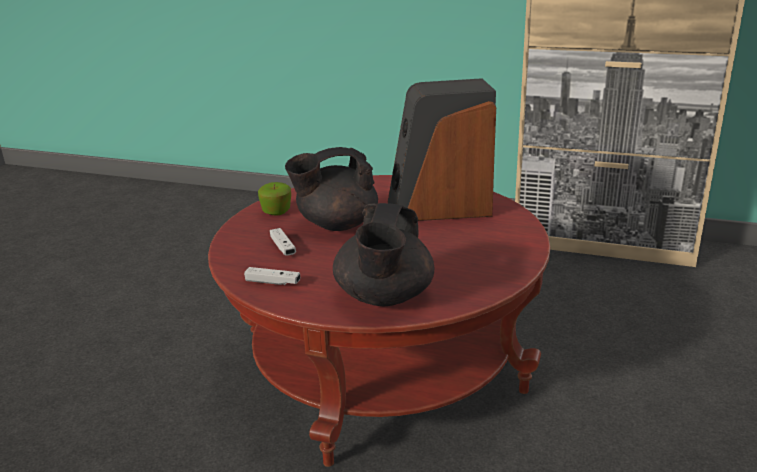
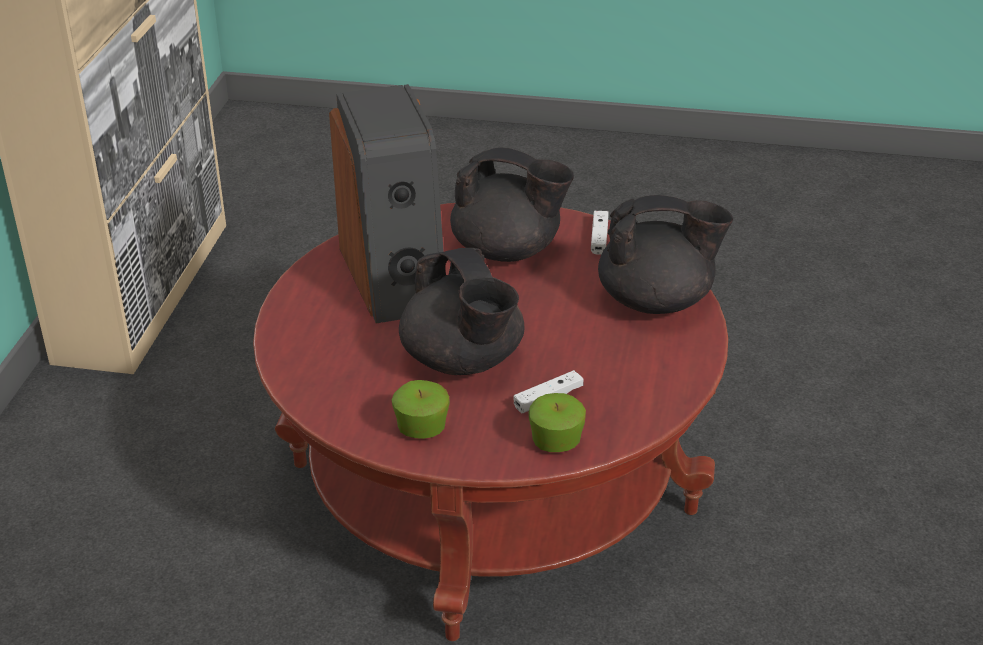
camera: 100 degrees left, 10 degrees up
white game controller [244,267,300,285] -> white game controller moved to [591,211,608,255]
none -> black teapot [450,147,574,262]
none -> apple [529,393,586,452]

